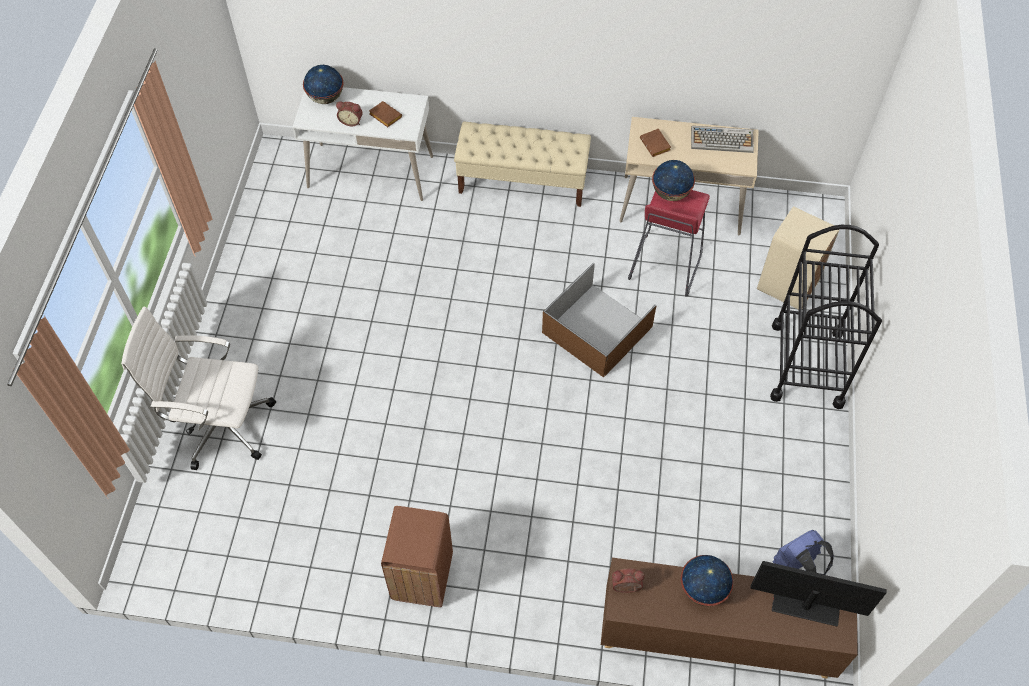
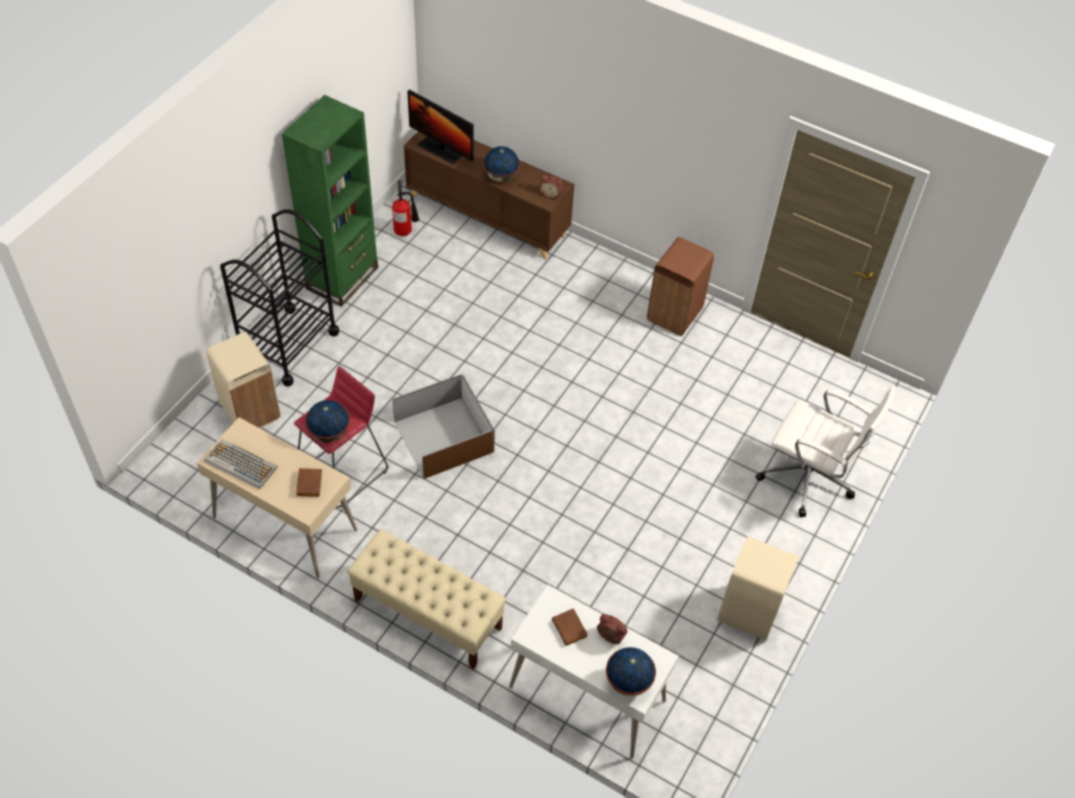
camera: 160 degrees left, 5 degrees down
blue backpack [773,530,834,575] -> fire extinguisher [392,180,419,236]
none -> green bookcase [282,95,378,307]
none -> beige trash can [717,536,799,641]

